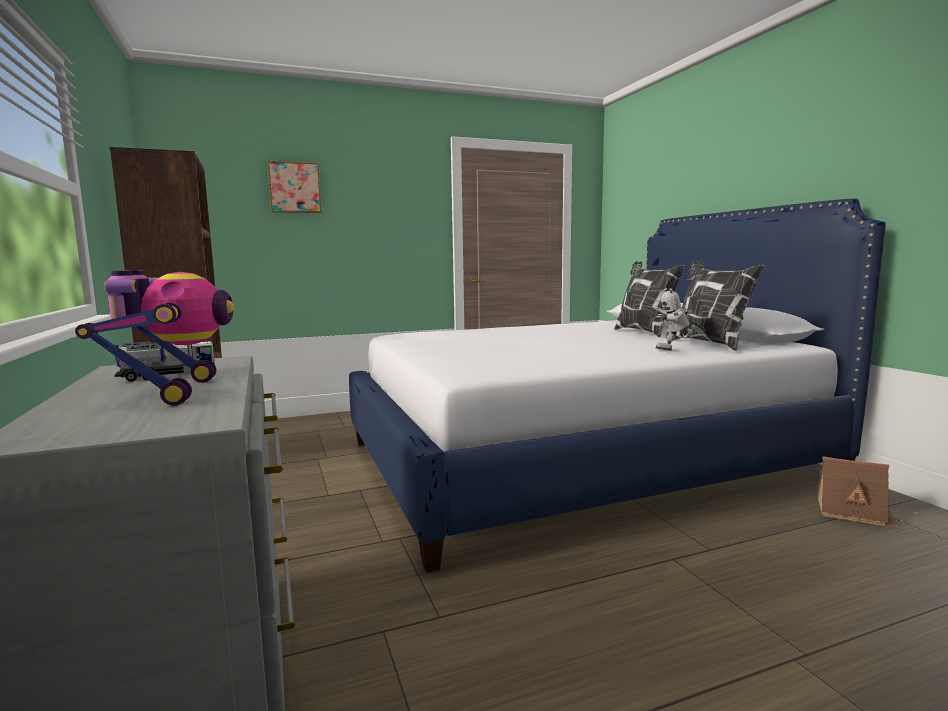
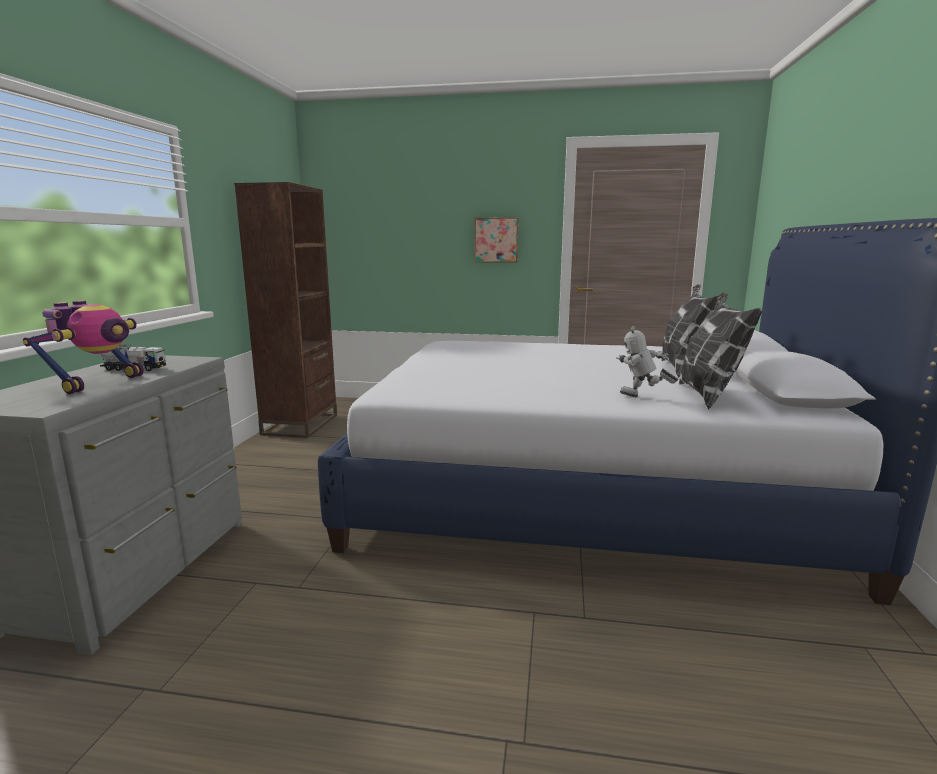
camera: 30 degrees right, 5 degrees up
picture [267,160,322,213] -> picture moved to [474,217,519,263]
toy house [817,456,900,529] -> none

